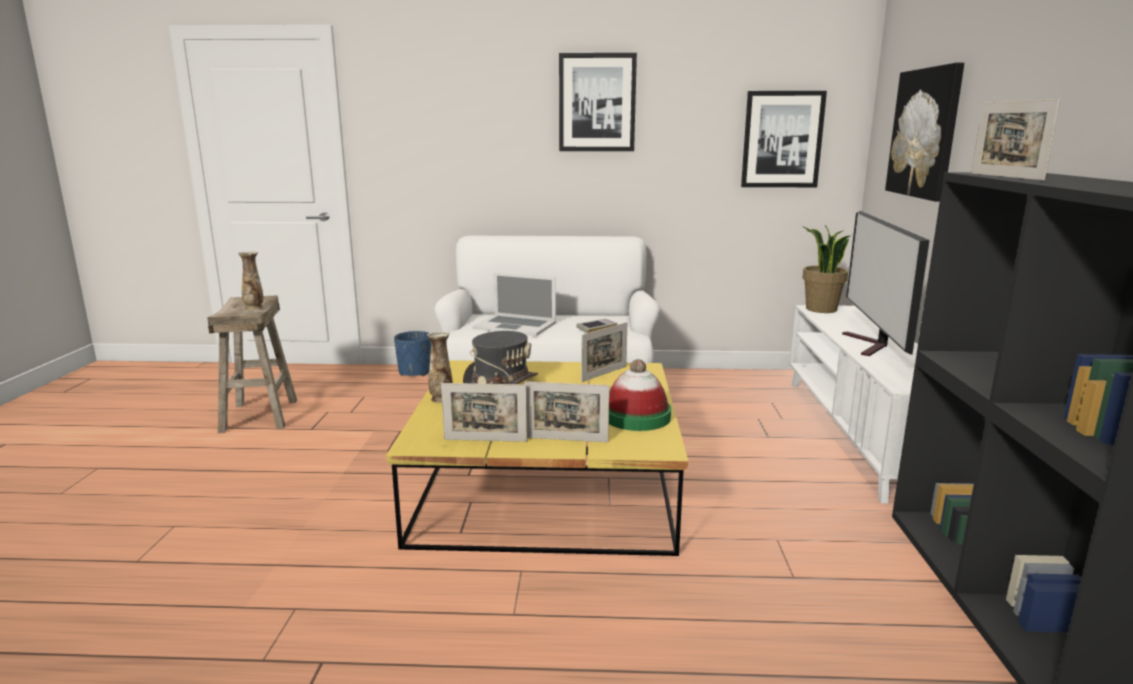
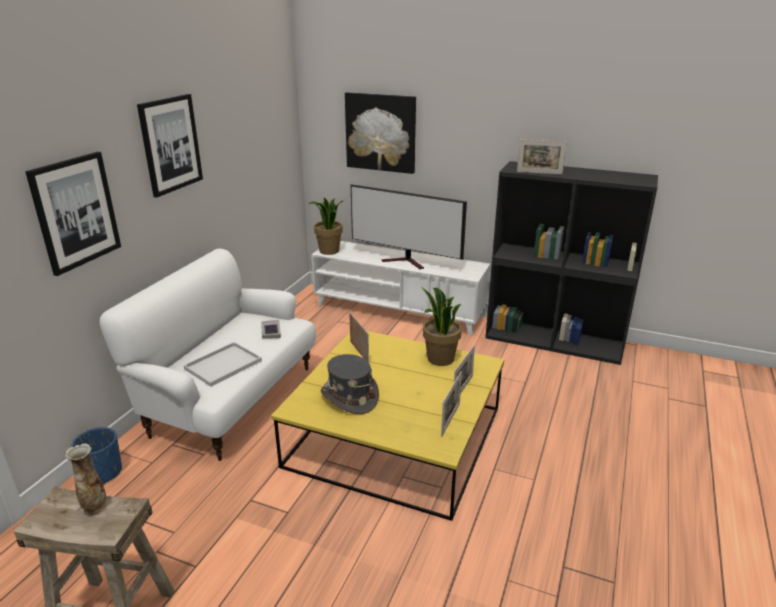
camera: 70 degrees left, 10 degrees up
vase [427,331,453,403] -> none
laptop [473,273,556,336] -> white tray [183,342,262,387]
hat [609,359,671,431] -> potted plant [422,288,462,366]
picture [741,91,827,187] -> picture moved to [25,152,121,276]

